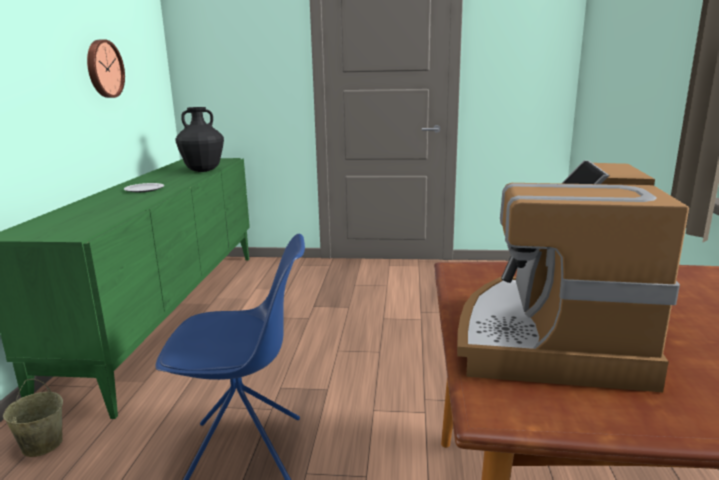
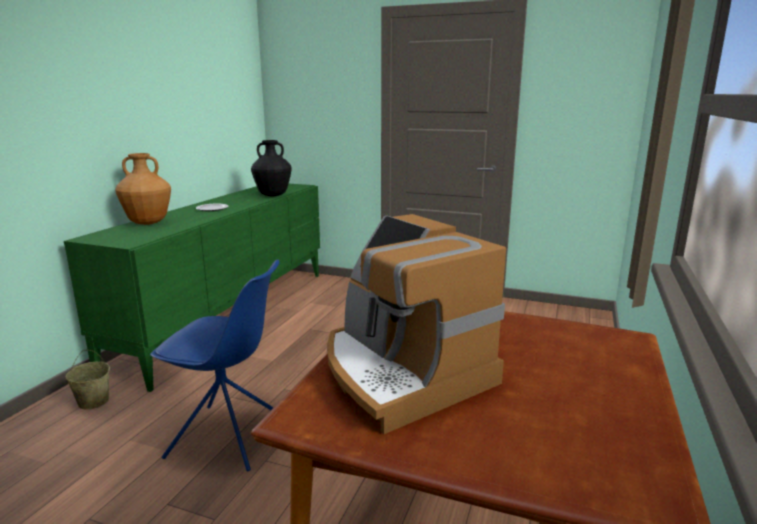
camera: 15 degrees right, 0 degrees up
wall clock [87,39,125,98] -> none
coffee machine [457,160,689,392] -> coffee machine turned 60 degrees counterclockwise [327,214,506,434]
none -> brown vase [115,153,171,225]

